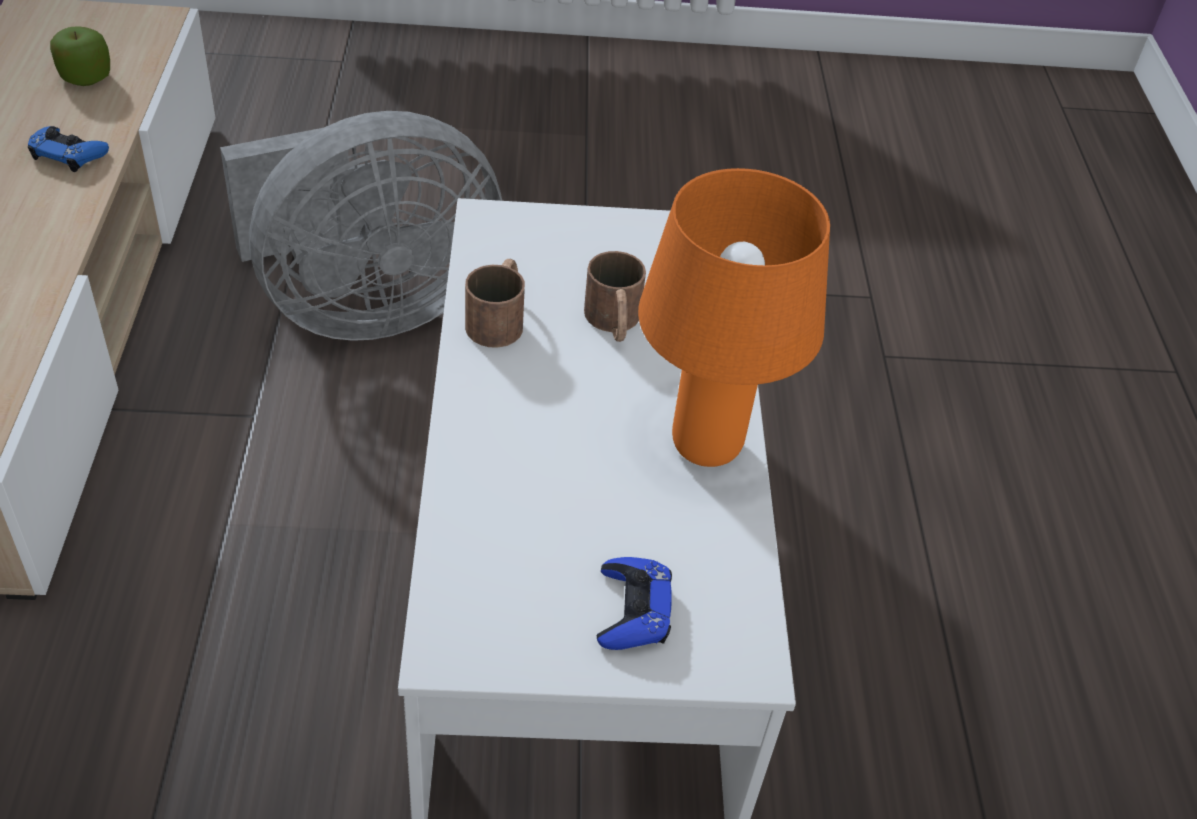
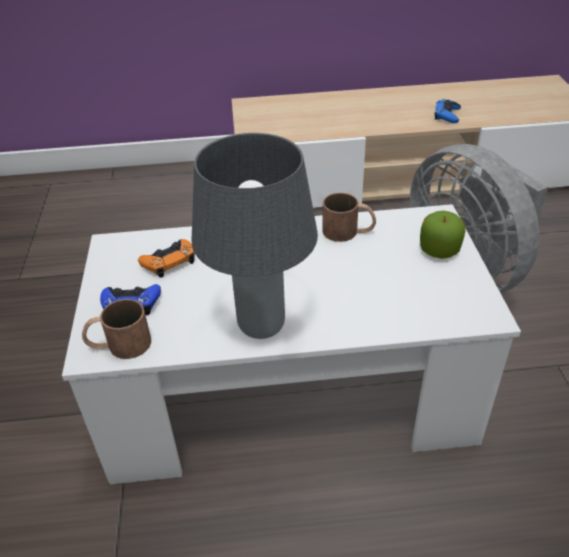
camera: 90 degrees right, 5 degrees down
apple [50,26,110,86] -> apple moved to [420,211,466,259]
brown mug [584,251,646,342] -> brown mug moved to [82,299,151,359]
orange table lamp [638,168,830,467] -> grey table lamp [192,133,318,339]
none -> orange game controller [138,239,195,278]

